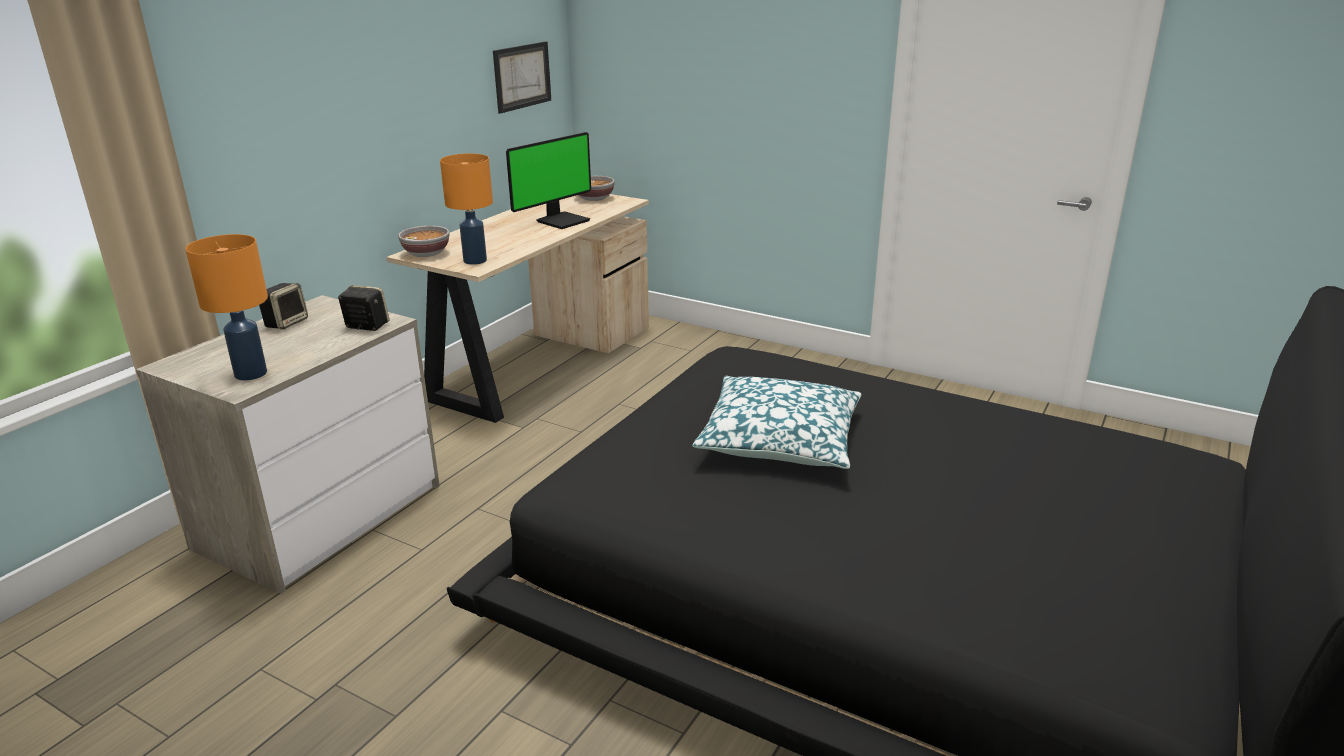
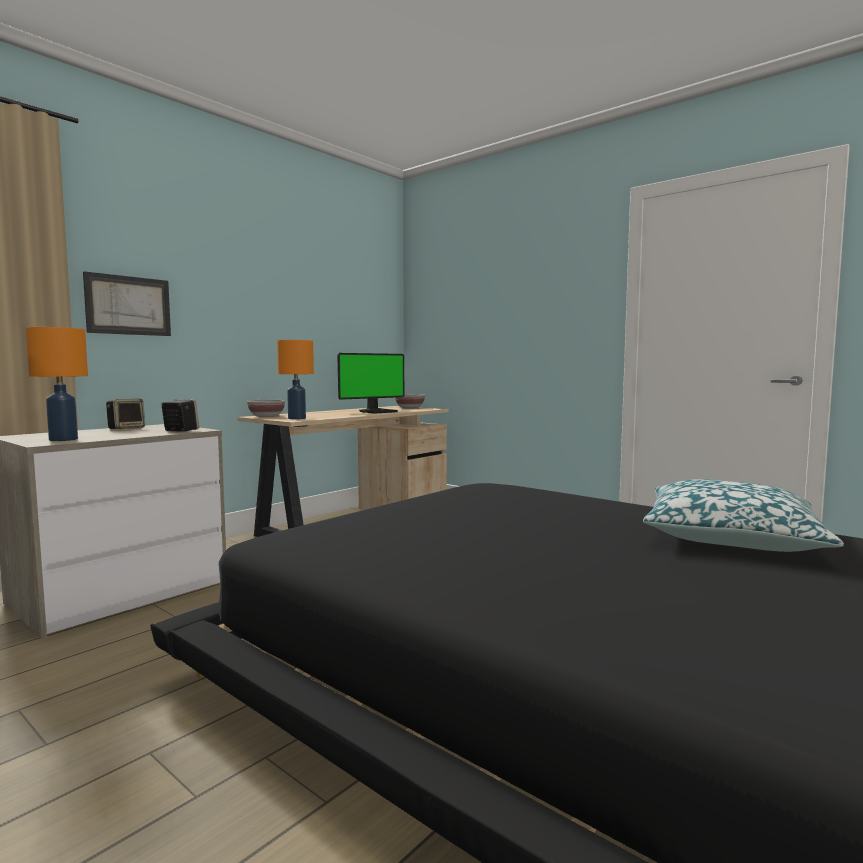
camera: 10 degrees right, 20 degrees down
picture [493,41,551,114] -> picture moved to [83,271,171,336]
pillow [693,376,862,469] -> pillow moved to [643,479,844,552]

